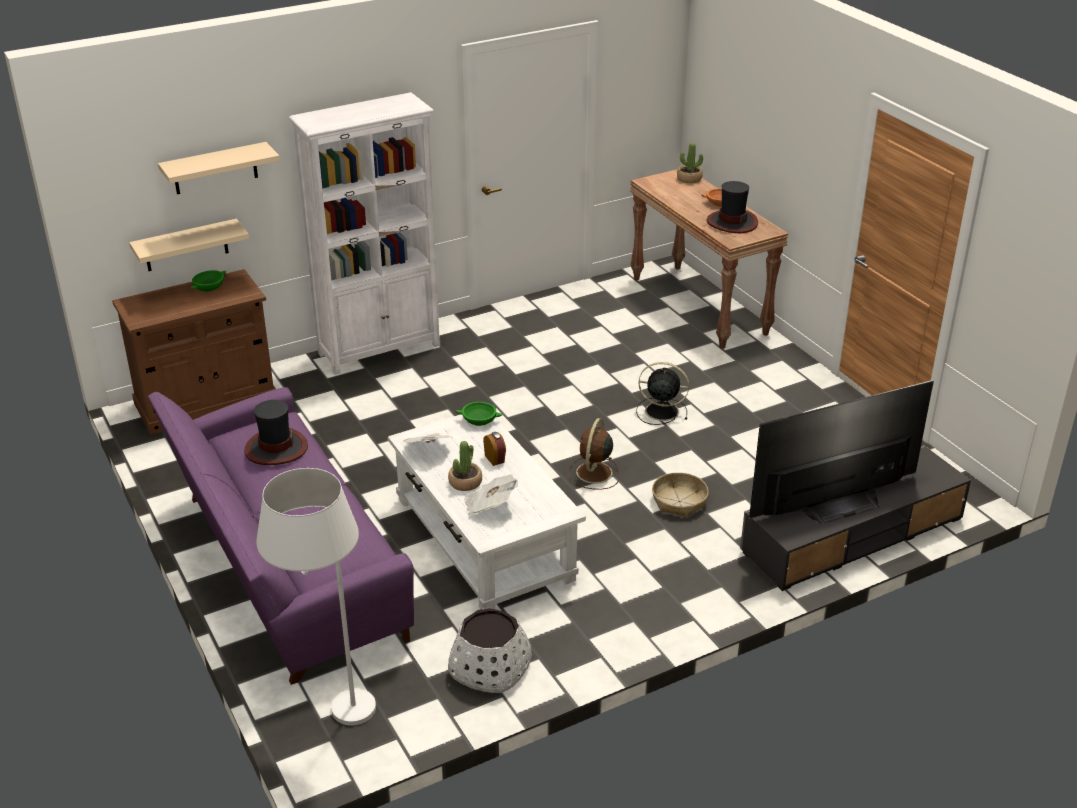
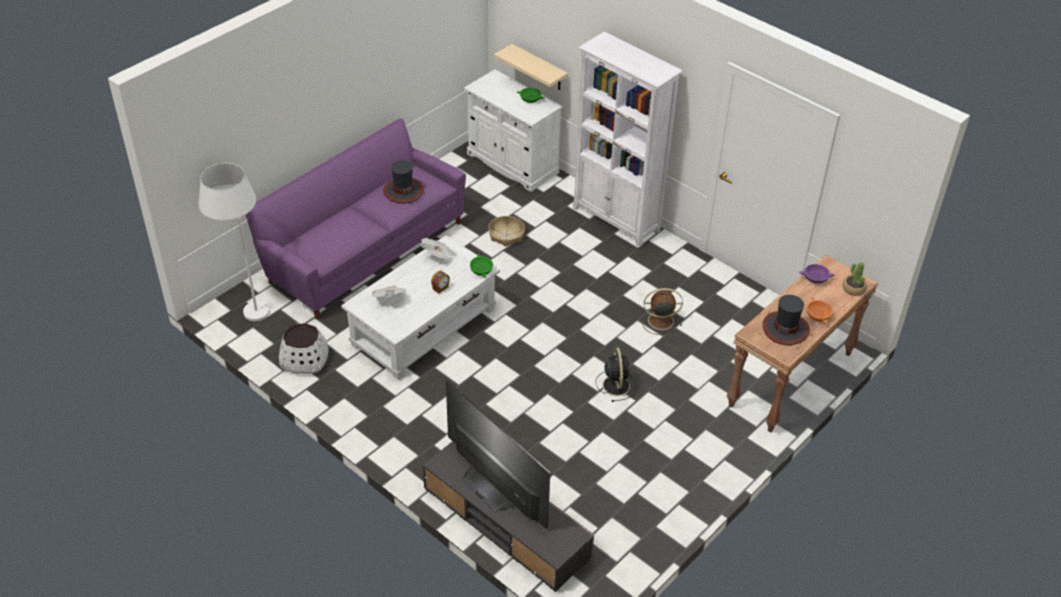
camera: 70 degrees right, 10 degrees up
brown cabinet [112,269,276,435] -> white cabinet [464,70,563,192]
beige shelf [158,142,280,194] -> none
potted plant [448,441,482,491] -> none
brown fan [568,418,620,489] -> brown fan moved to [641,288,683,335]
basket [652,472,709,517] -> basket moved to [488,216,525,246]
none -> purple bowl [799,264,834,284]

